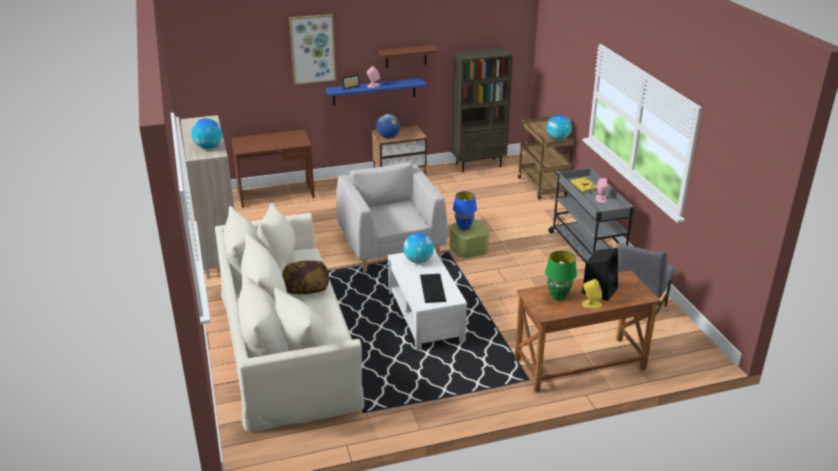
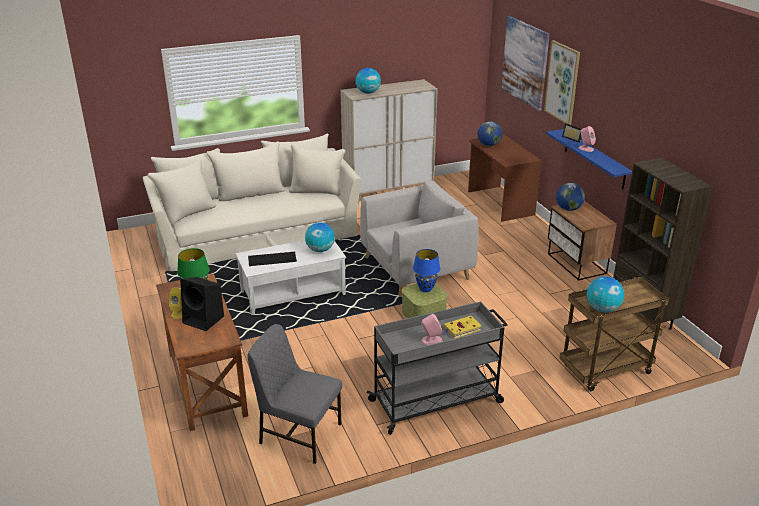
camera: 85 degrees right, 0 degrees up
pillow [282,261,329,294] -> none
brown shelf [379,45,438,68] -> none
none -> globe [478,121,502,146]
none -> picture [501,16,550,111]

